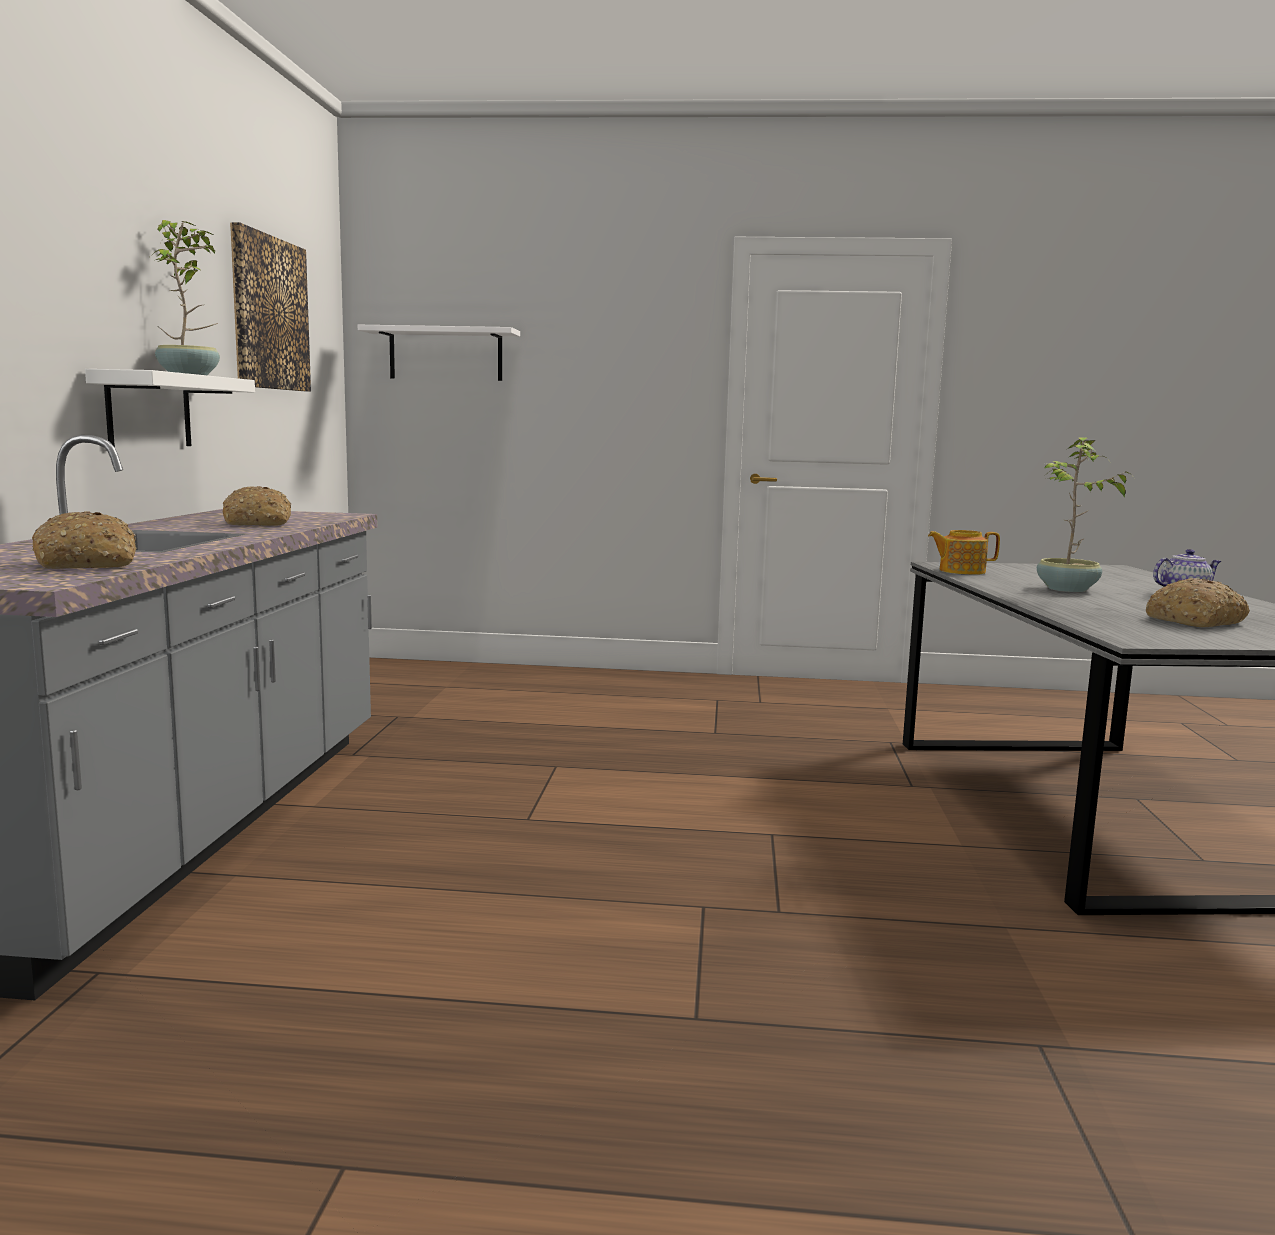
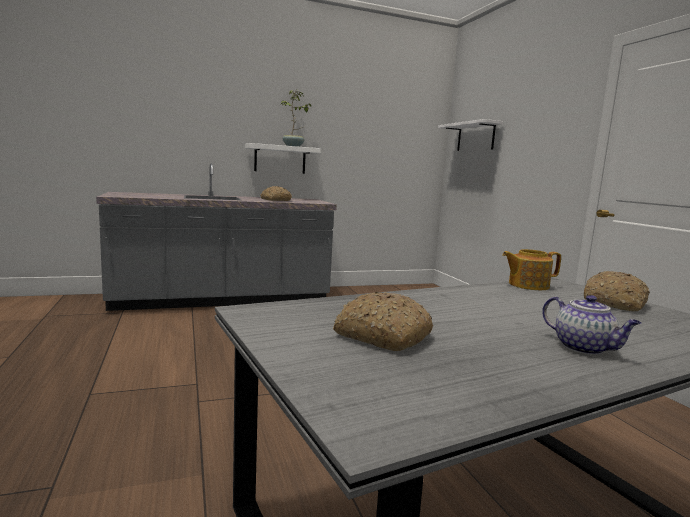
camera: 65 degrees right, 0 degrees up
bread [32,511,136,569] -> bread moved to [584,271,650,311]
picture [230,222,311,391] -> none
teapot [928,530,1000,575] -> teapot turned 75 degrees counterclockwise [502,249,561,290]
potted plant [1037,437,1130,592] -> none

